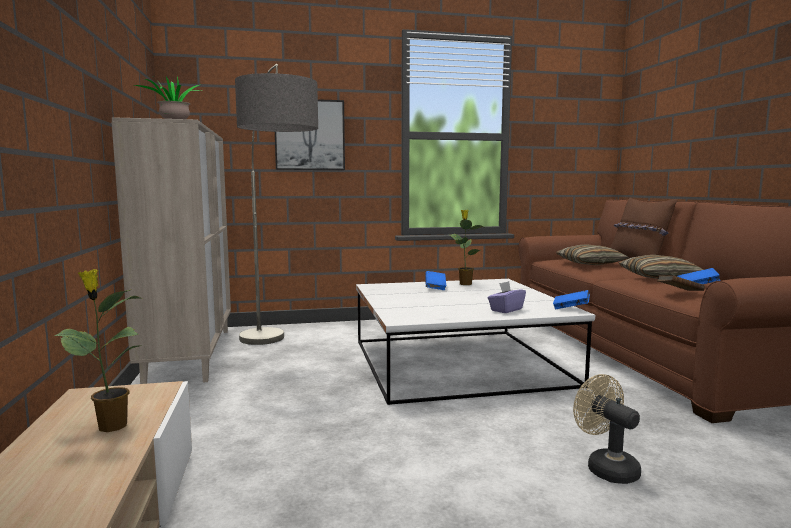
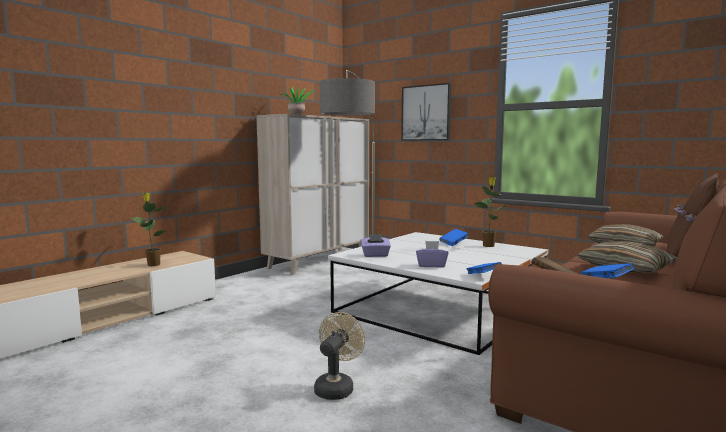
camera: 50 degrees right, 0 degrees up
none -> purple tissue box [361,234,391,257]

